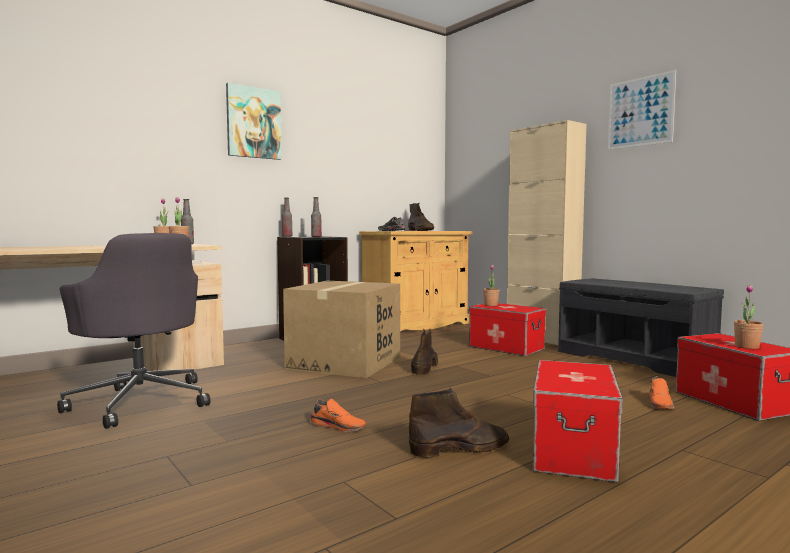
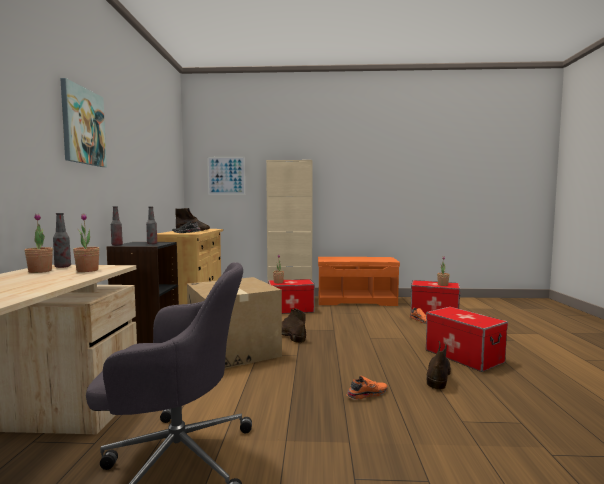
camera: 50 degrees left, 0 degrees up
grey bench [558,278,724,377] -> orange bench [318,257,400,306]
picture [608,70,676,150] -> picture moved to [207,157,245,195]

